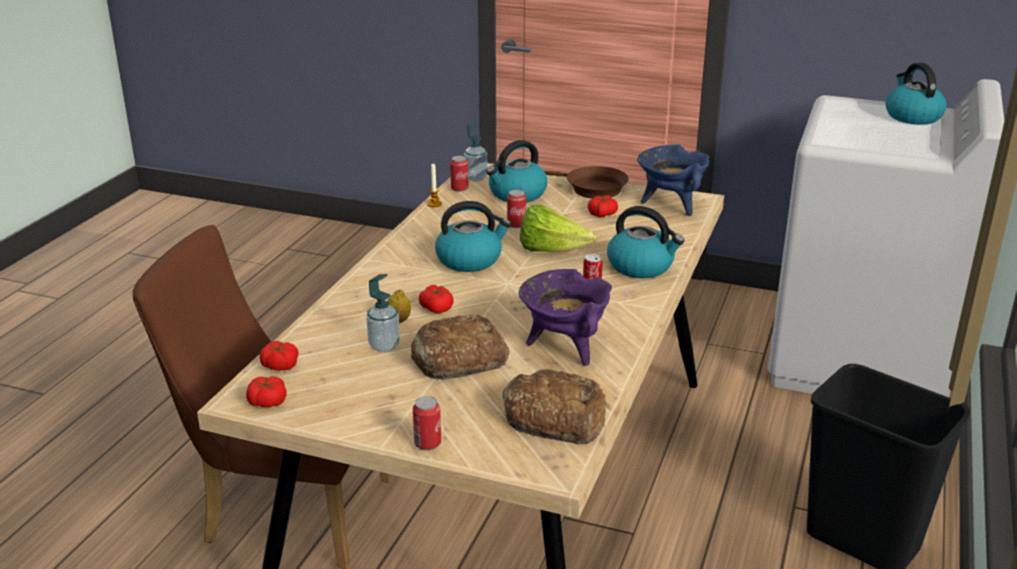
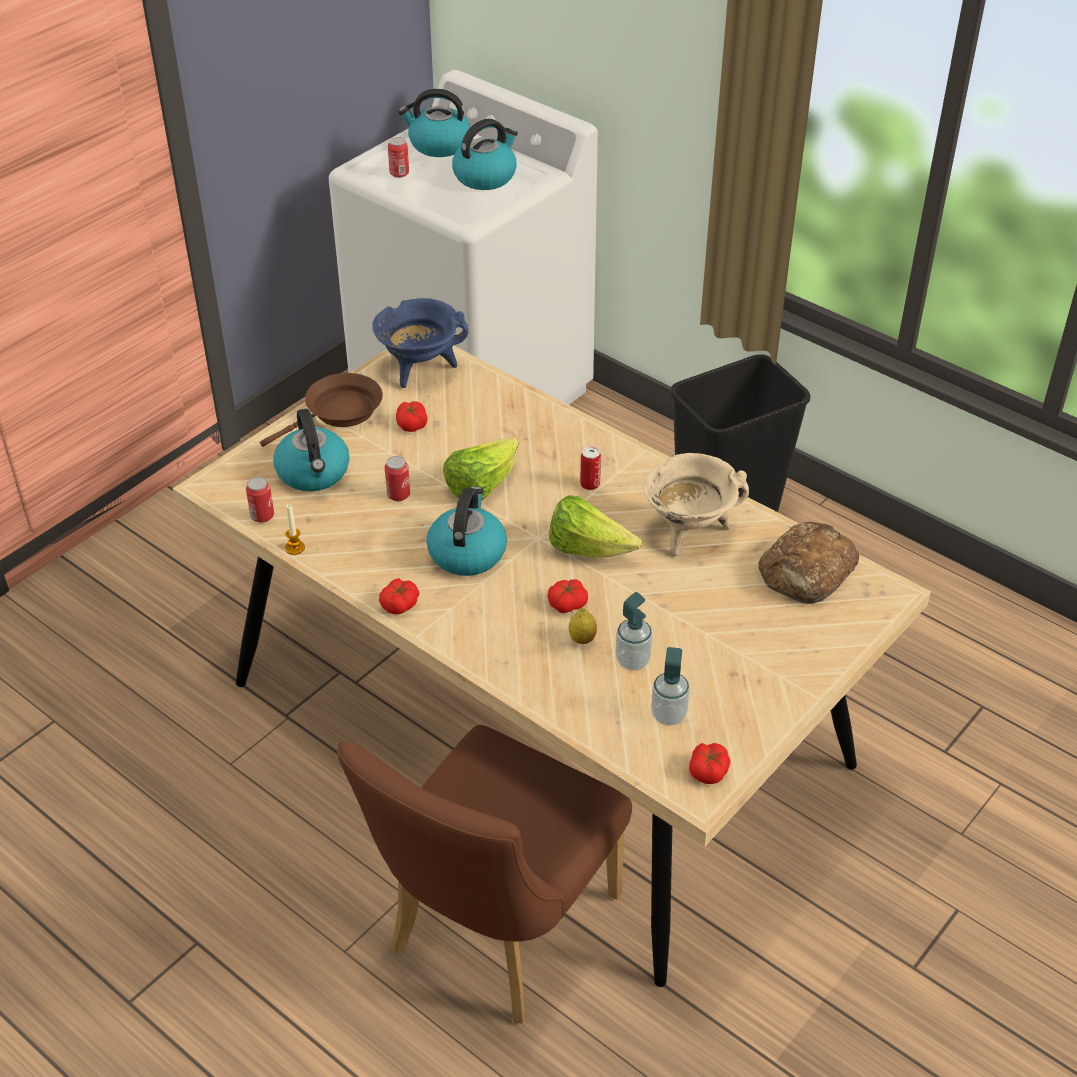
camera: 70 degrees left, 15 degrees up
tomato [260,341,299,371] -> tomato moved to [379,578,419,615]
bread [411,315,510,380] -> none
can [413,396,441,450] -> can moved to [388,137,409,178]
soap dispenser [464,120,487,181] -> soap dispenser moved to [651,647,690,726]
purple cooking pot [518,269,612,366] -> beige cooking pot [643,453,749,556]
kettle [607,206,684,278] -> kettle moved to [452,119,518,190]
none -> lettuce [549,495,642,558]

